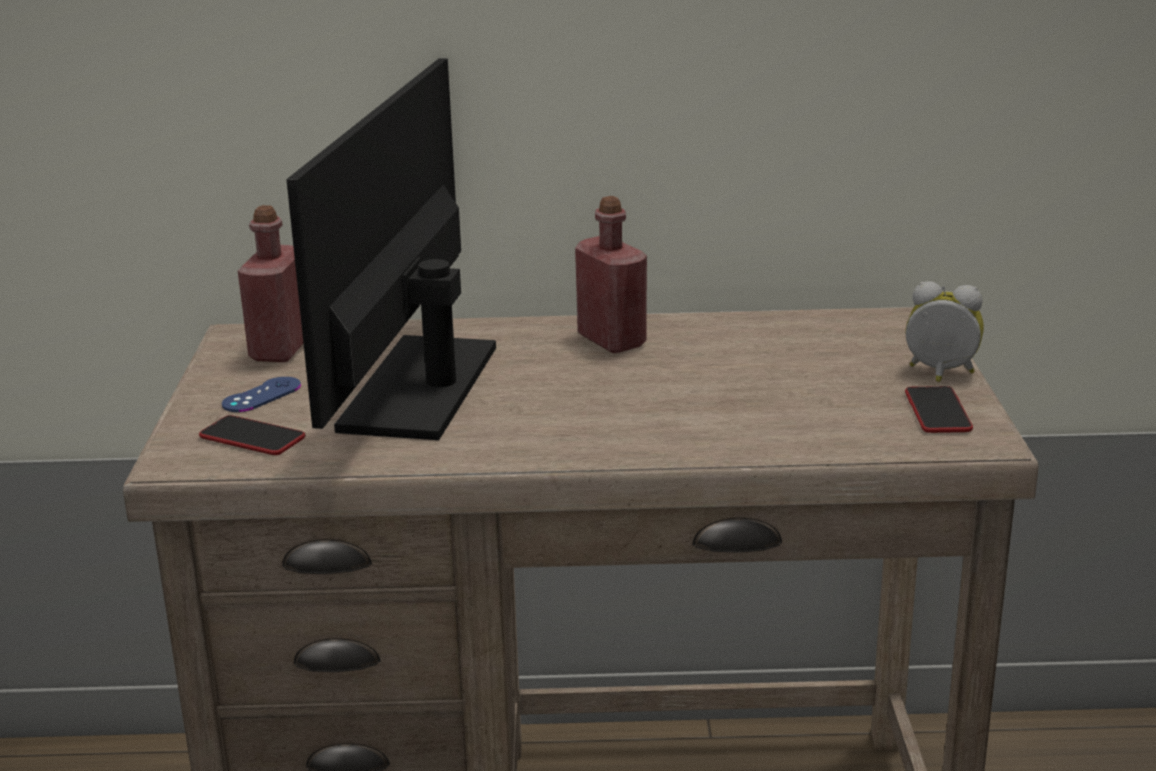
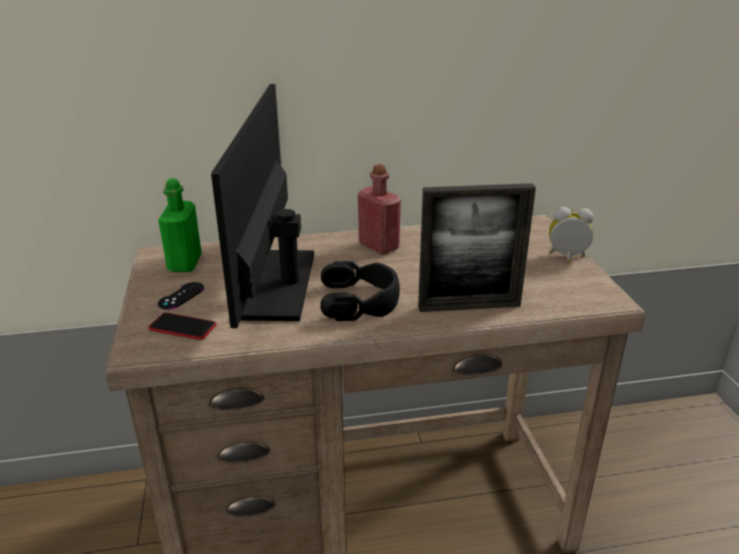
camera: 10 degrees left, 5 degrees up
blue game controller [222,377,301,412] -> black game controller [158,282,204,309]
red bottle [238,205,303,362] -> green bottle [158,178,202,272]
phone [905,386,973,433] -> none
none -> black headphones [320,261,400,321]
none -> picture frame [418,183,536,312]

